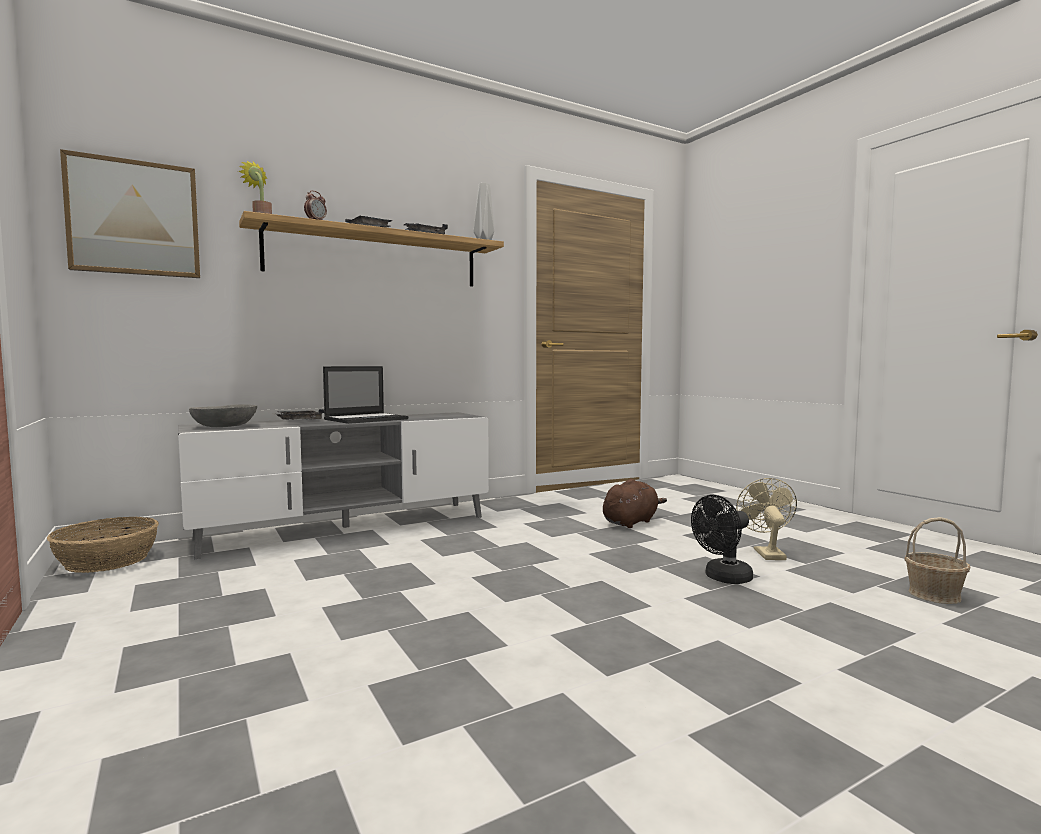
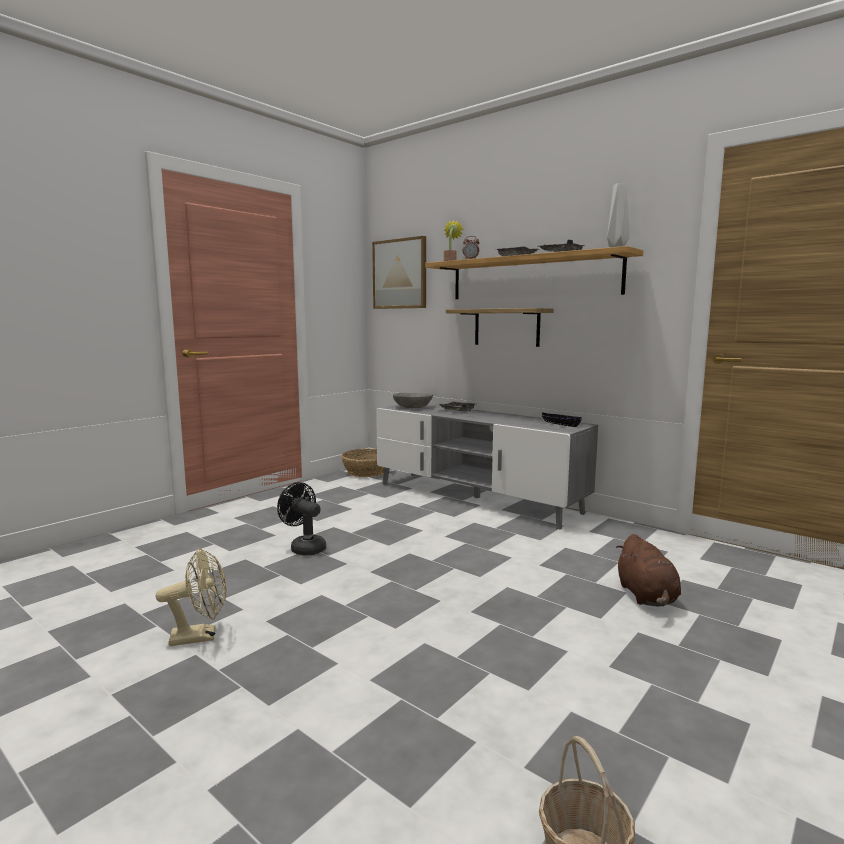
camera: 70 degrees right, 5 degrees up
laptop [323,366,408,424] -> none
brown plush toy [603,479,667,528] -> brown plush toy turned 60 degrees clockwise [616,534,681,606]
black fan [691,495,753,584] -> black fan moved to [277,482,326,556]
beige fan [736,478,797,560] -> beige fan moved to [156,548,226,646]
none -> shelf [446,308,554,347]
none -> black bowl [542,412,582,427]

